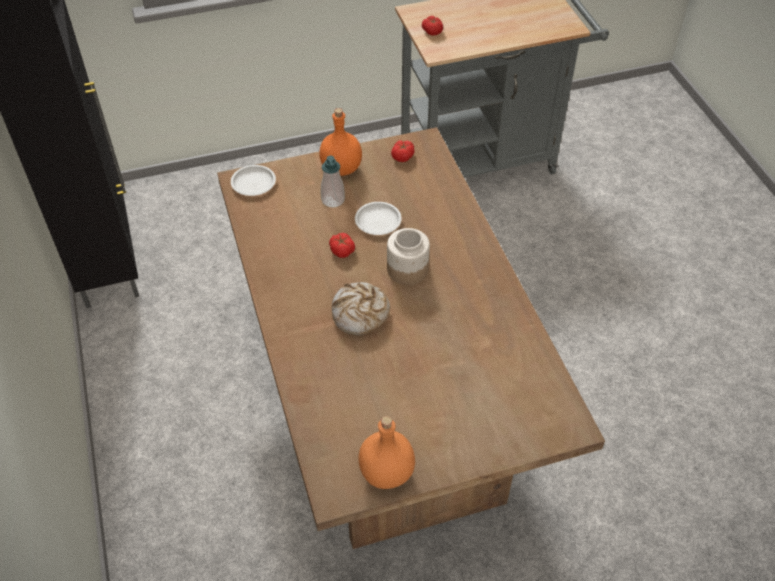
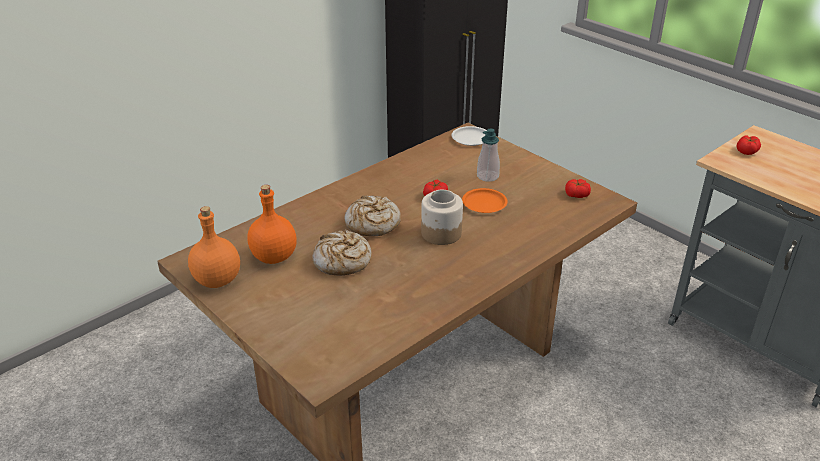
camera: 65 degrees right, 15 degrees down
orange bottle [319,108,362,176] -> orange bottle moved to [247,185,297,264]
white plate [355,202,402,235] -> orange plate [462,188,508,213]
none -> bread [312,229,372,276]

